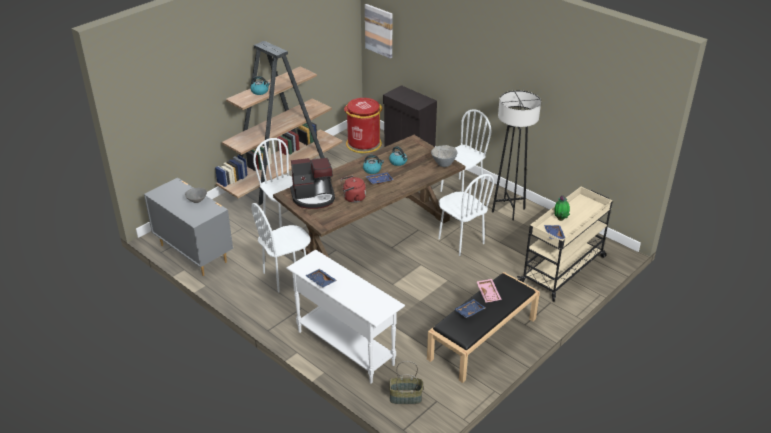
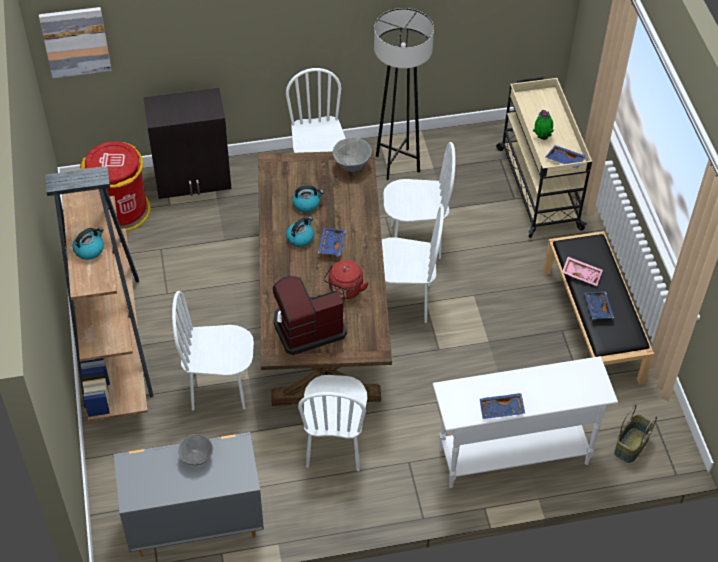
camera: 55 degrees left, 15 degrees up
coffee machine [290,158,335,209] -> coffee machine turned 135 degrees counterclockwise [273,276,347,355]
none -> white chair [382,206,444,323]

